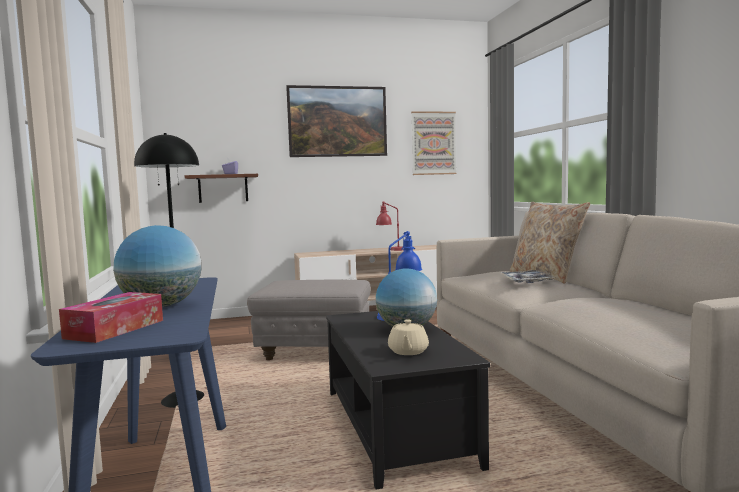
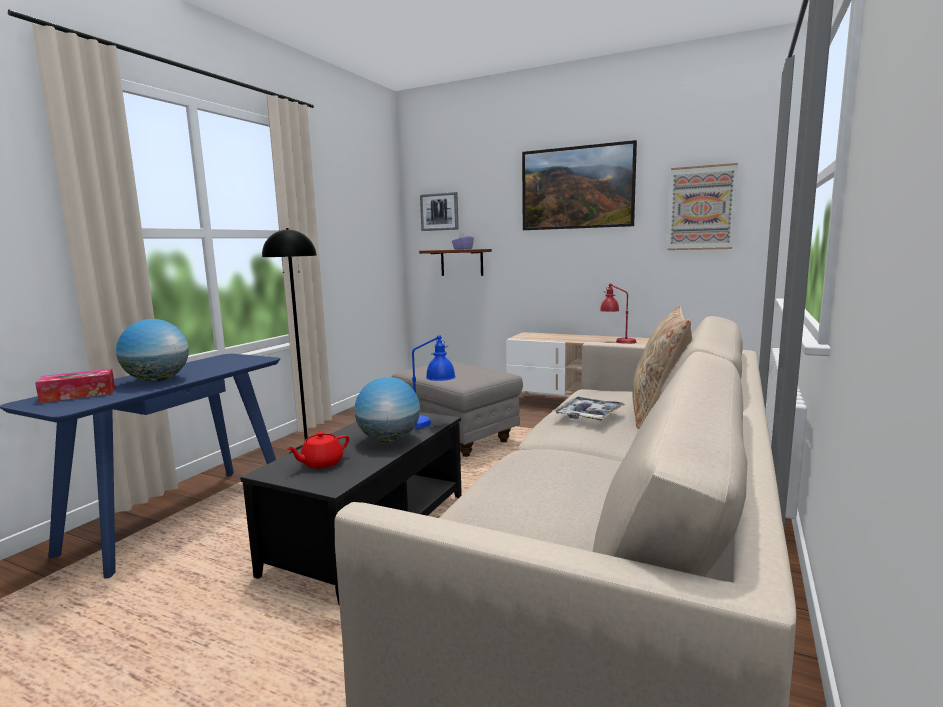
camera: 40 degrees right, 5 degrees up
beige teapot [388,319,429,355] -> red teapot [286,432,349,469]
none -> picture [420,192,459,231]

